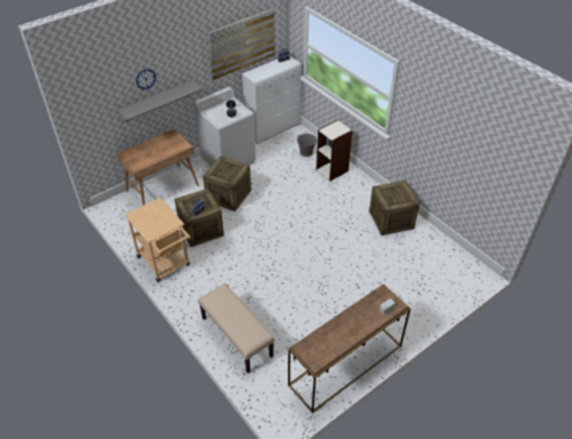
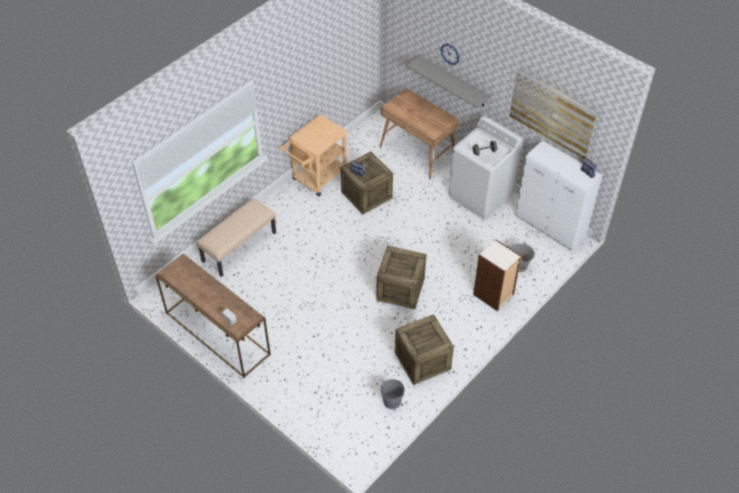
camera: 80 degrees right, 5 degrees up
crate [203,156,251,211] -> crate moved to [376,246,427,309]
none -> grey bucket [381,379,404,409]

